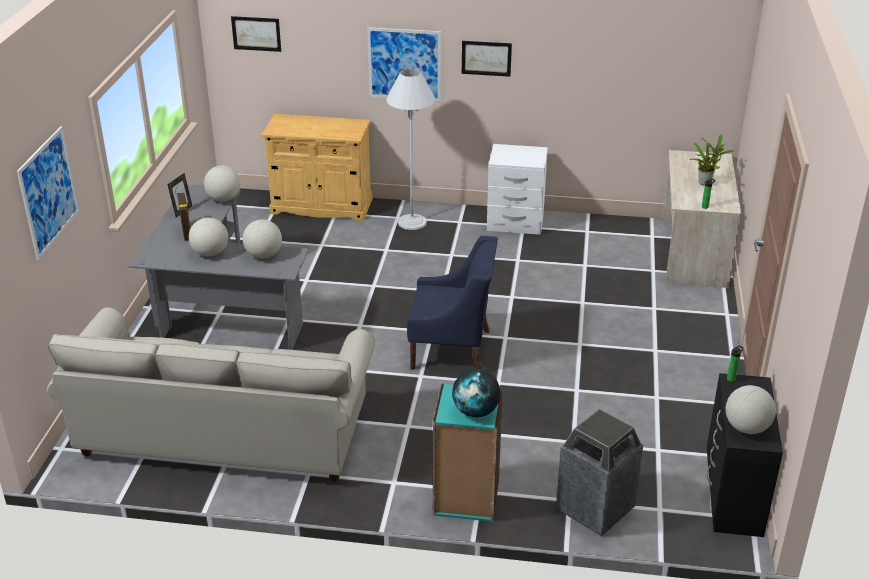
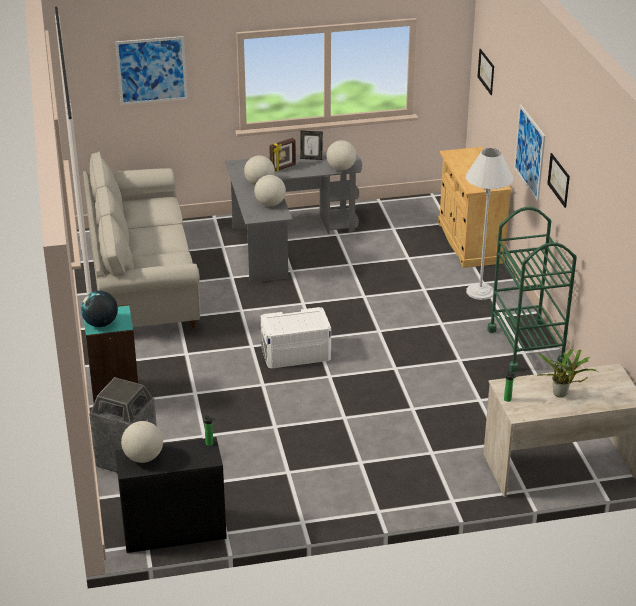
camera: 70 degrees right, 0 degrees up
blue armchair [407,236,498,370] -> white storage box [261,307,331,368]
white nightstand [487,144,548,235] -> green cart [488,207,577,372]

